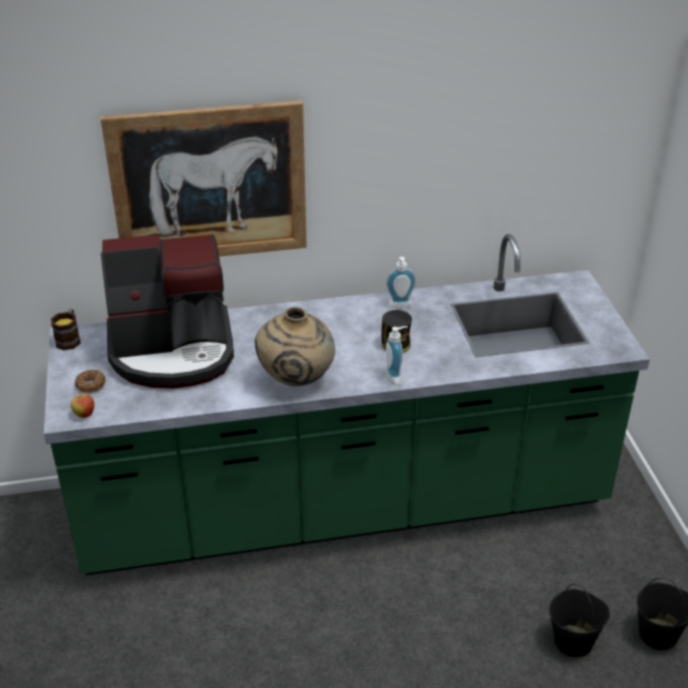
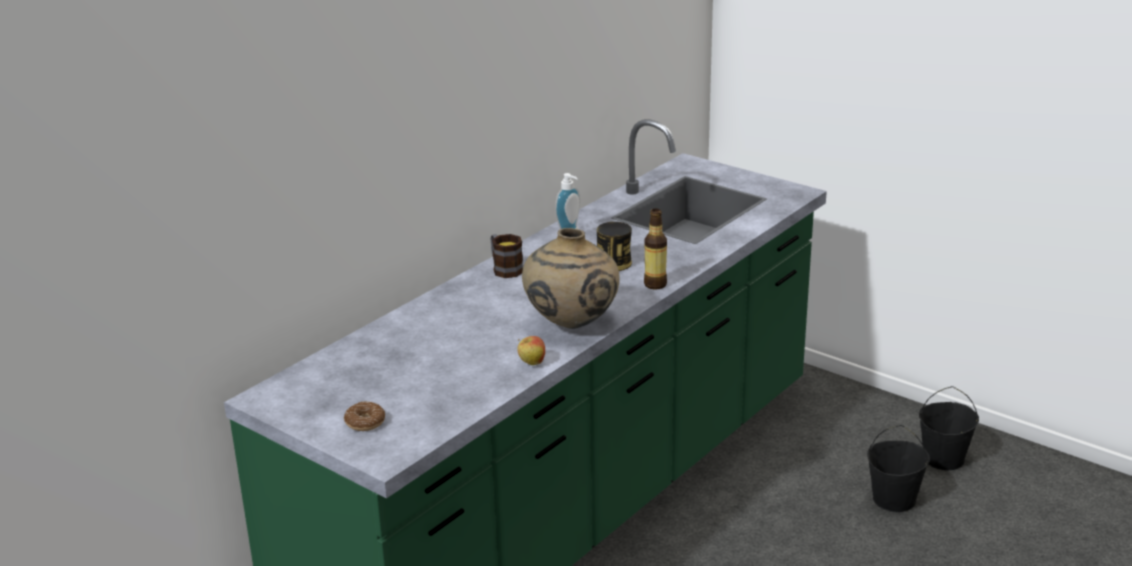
camera: 40 degrees left, 10 degrees down
mug [51,309,81,350] -> mug moved to [491,234,523,278]
apple [70,393,94,418] -> apple moved to [517,336,545,365]
picture [101,101,307,256] -> none
coffee machine [101,234,234,388] -> none
soap dispenser [386,326,408,385] -> bottle [644,208,667,290]

